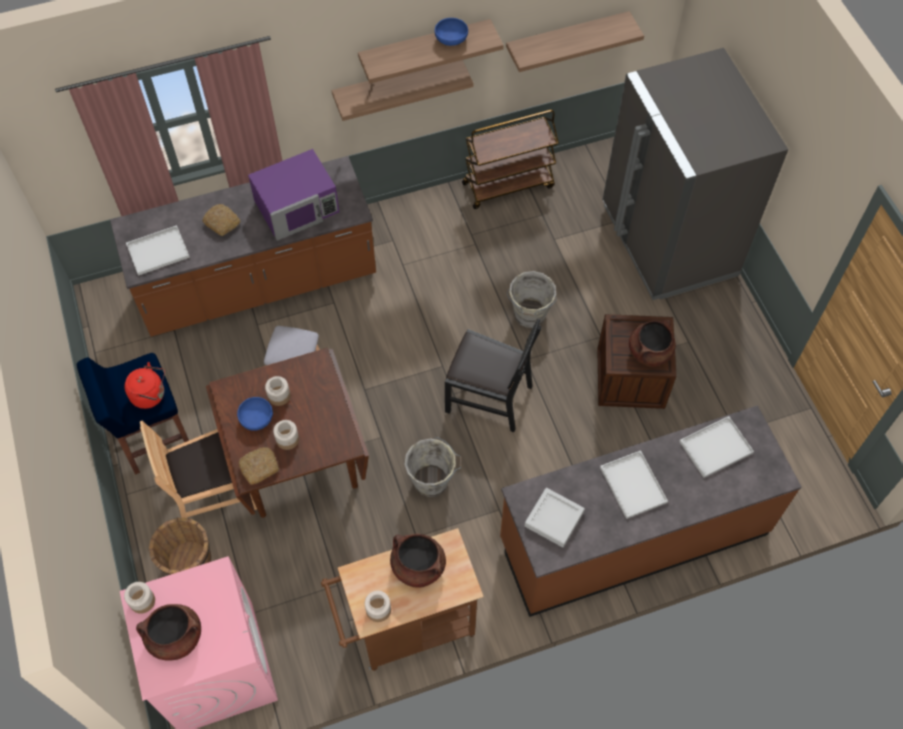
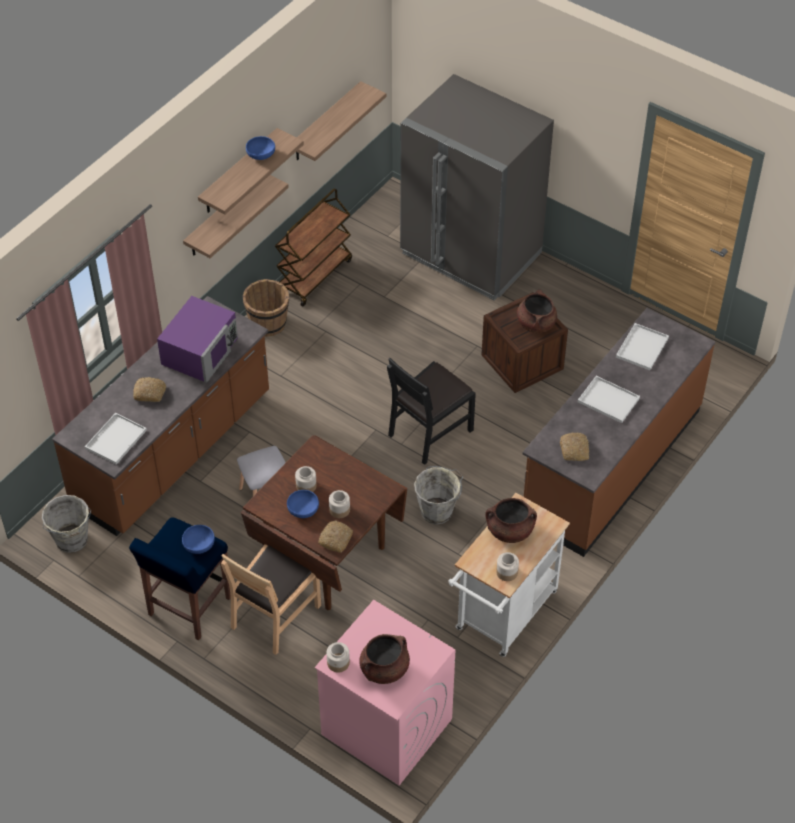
camera: 35 degrees left, 10 degrees down
red kettle [124,362,165,409] -> blue bowl [182,525,215,554]
brown bucket [149,517,211,575] -> brown bucket moved to [242,279,289,337]
brown cart [321,528,484,671] -> white cart [448,493,570,657]
black chair [445,319,542,432] -> black chair turned 150 degrees clockwise [387,358,476,465]
grey bucket [506,271,557,328] -> grey bucket moved to [42,495,91,553]
grey tray [524,488,585,547] -> bread [560,432,589,461]

